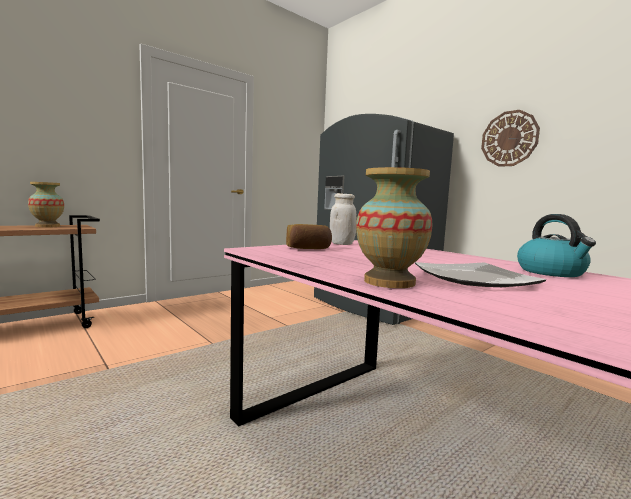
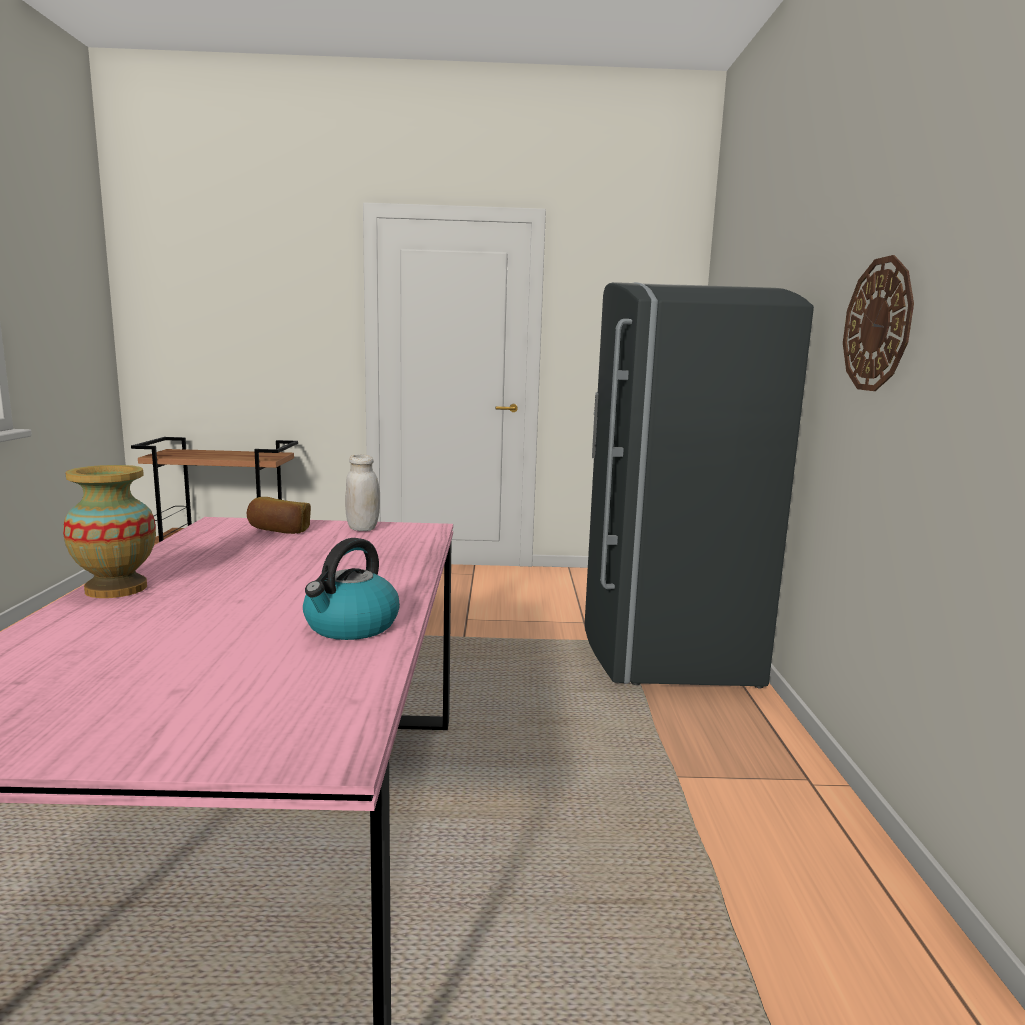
camera: 40 degrees right, 5 degrees up
vase [28,182,64,228] -> none
plate [415,262,546,287] -> none

